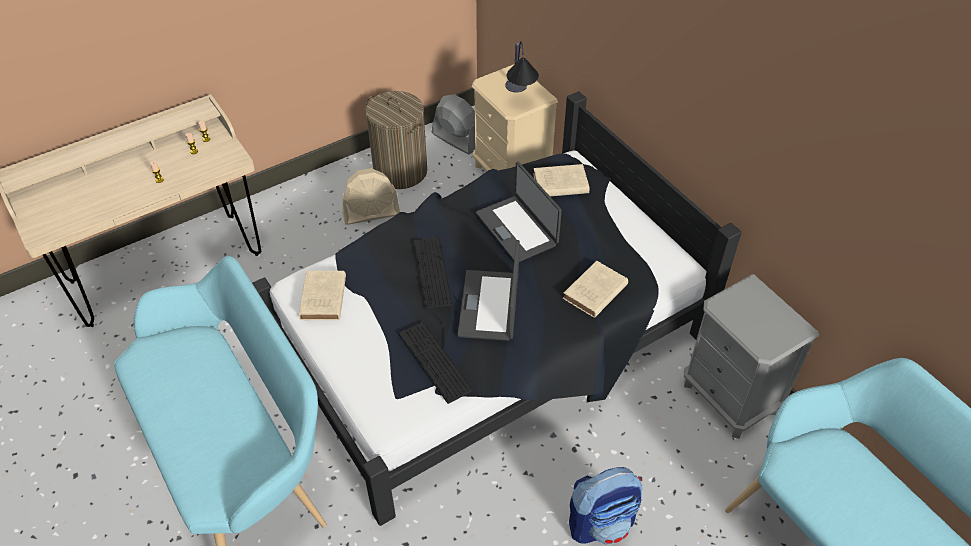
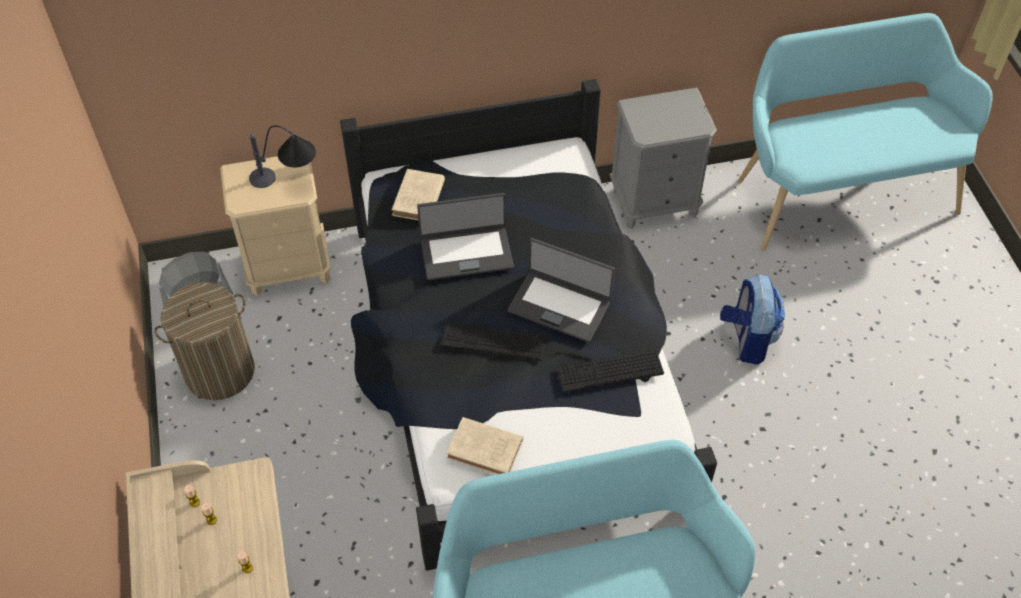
camera: 70 degrees left, 5 degrees up
beige fan [342,168,400,225] -> none
beige book [563,261,628,318] -> none

